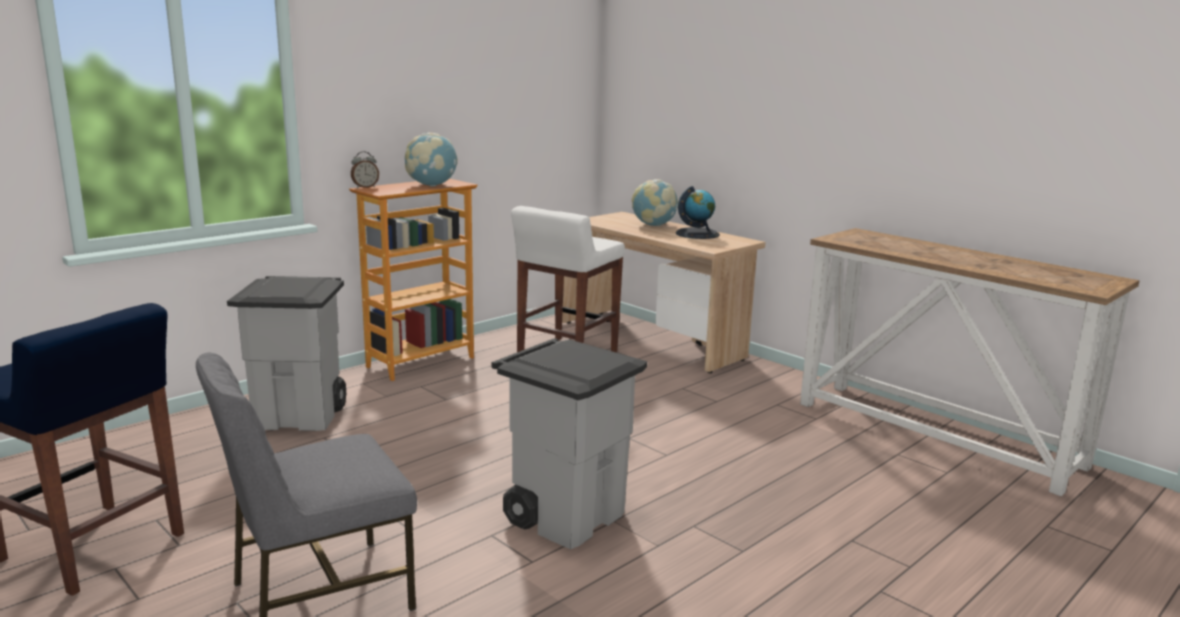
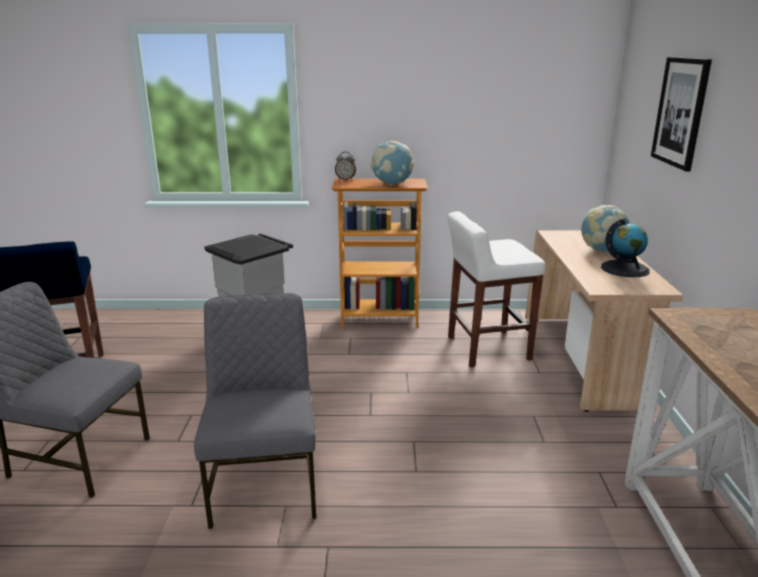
camera: 45 degrees right, 5 degrees up
grey trash can [492,338,647,549] -> grey chair [194,293,316,529]
none -> picture [651,57,712,171]

